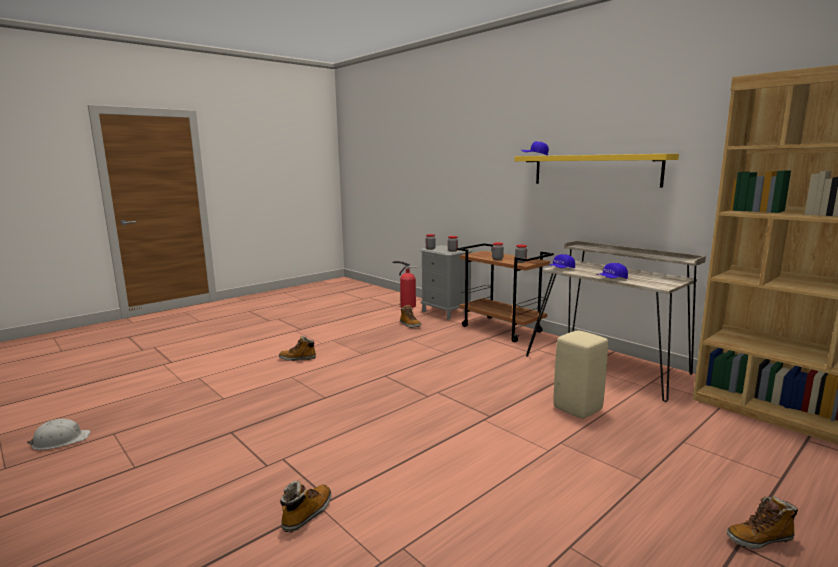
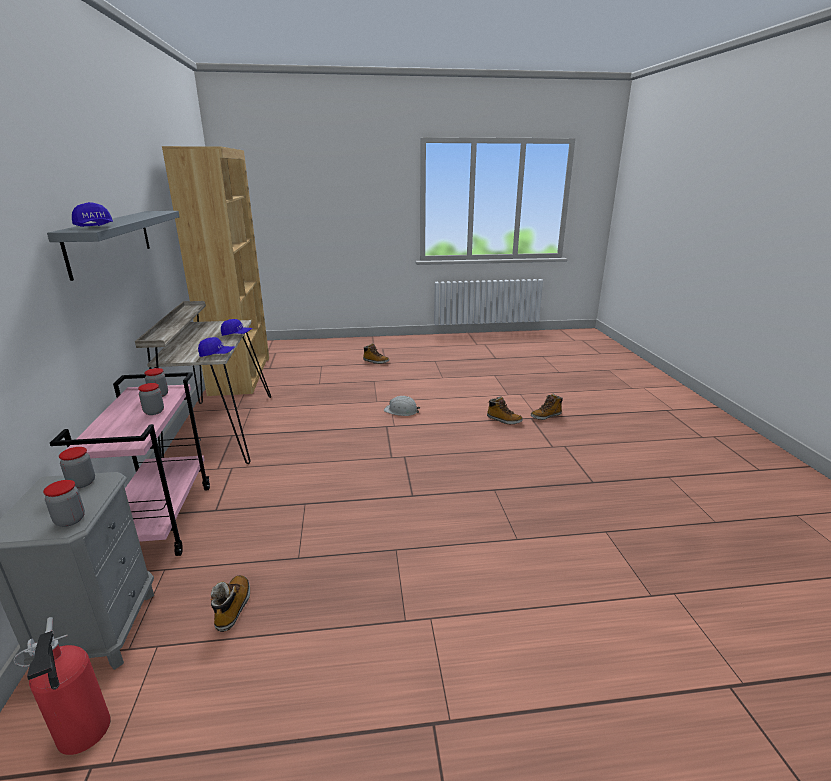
camera: 145 degrees left, 10 degrees up
white hard hat [27,419,91,450] -> white hard hat moved to [384,396,420,416]
boot [279,336,316,361] -> boot moved to [487,396,523,425]
brown cart [457,243,554,342] -> pink cart [50,372,210,556]
yellow shelf [515,154,679,187] -> grey shelf [47,211,180,281]
beige stool [553,330,608,419] -> none

